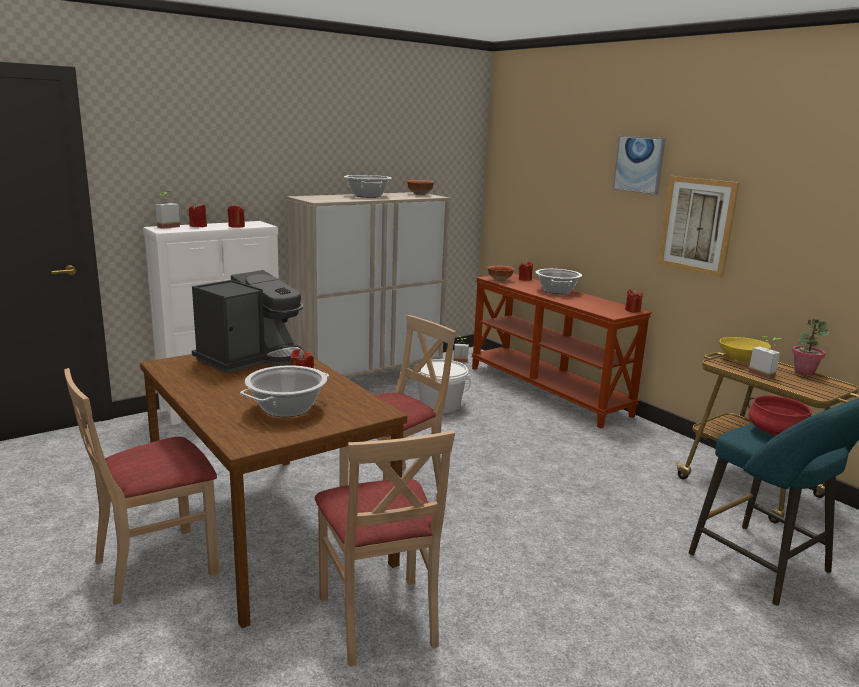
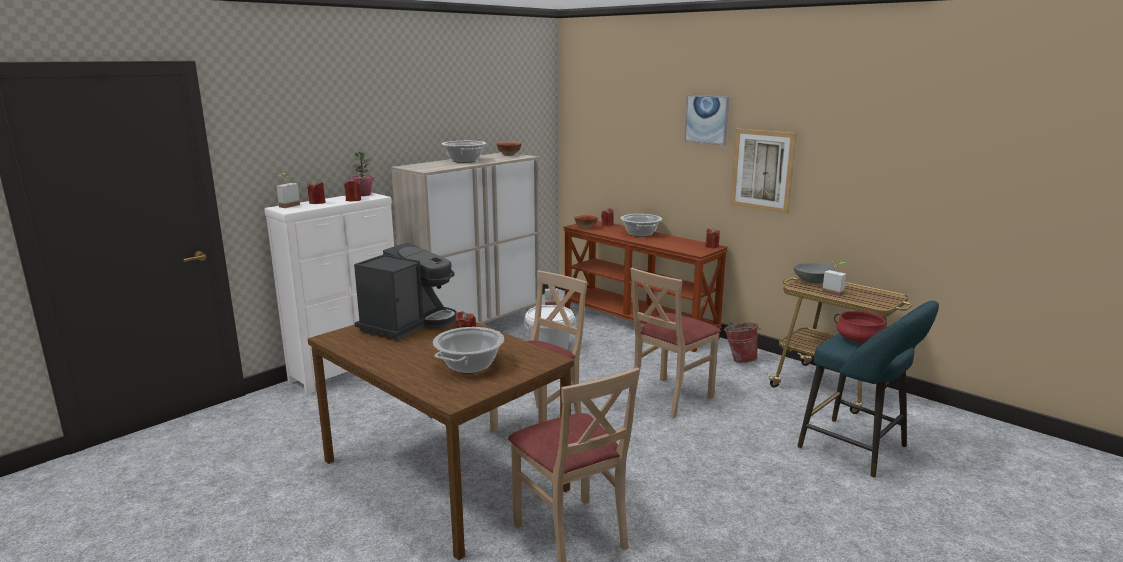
camera: 10 degrees left, 0 degrees up
beige chair [64,368,219,605] -> beige chair moved to [630,268,721,418]
yellow bowl [719,337,771,362] -> grey bowl [794,263,836,284]
potted plant [792,319,829,375] -> potted plant moved to [350,152,374,196]
none -> bucket [724,322,761,363]

